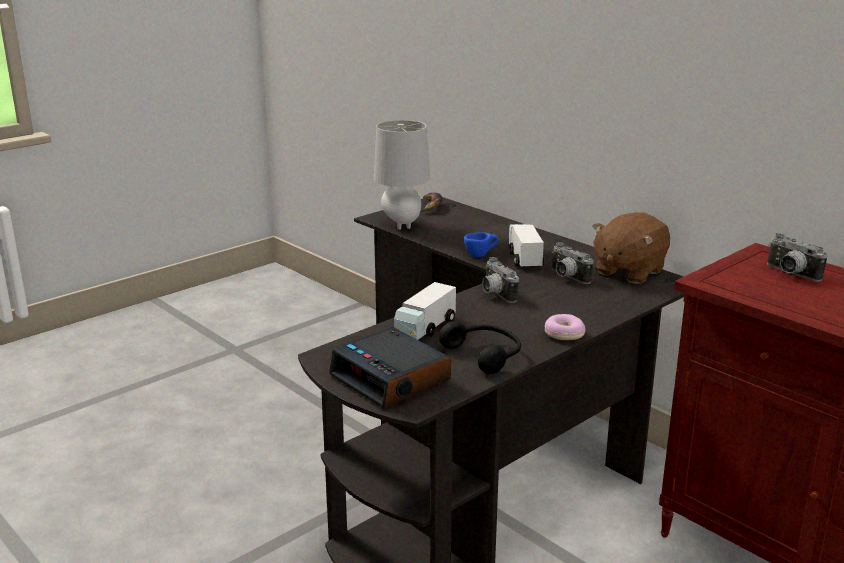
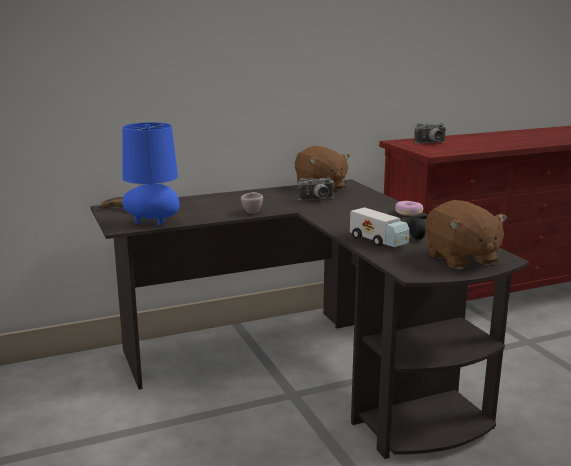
camera: 70 degrees left, 5 degrees down
alarm clock [329,327,451,409] -> brown plush toy [425,200,508,270]
grey table lamp [374,120,430,230] -> blue table lamp [122,122,180,226]
blue cup [464,232,498,257] -> beige cup [241,192,263,214]
camera [482,257,519,303] -> none
toy truck [509,224,544,266] -> none

